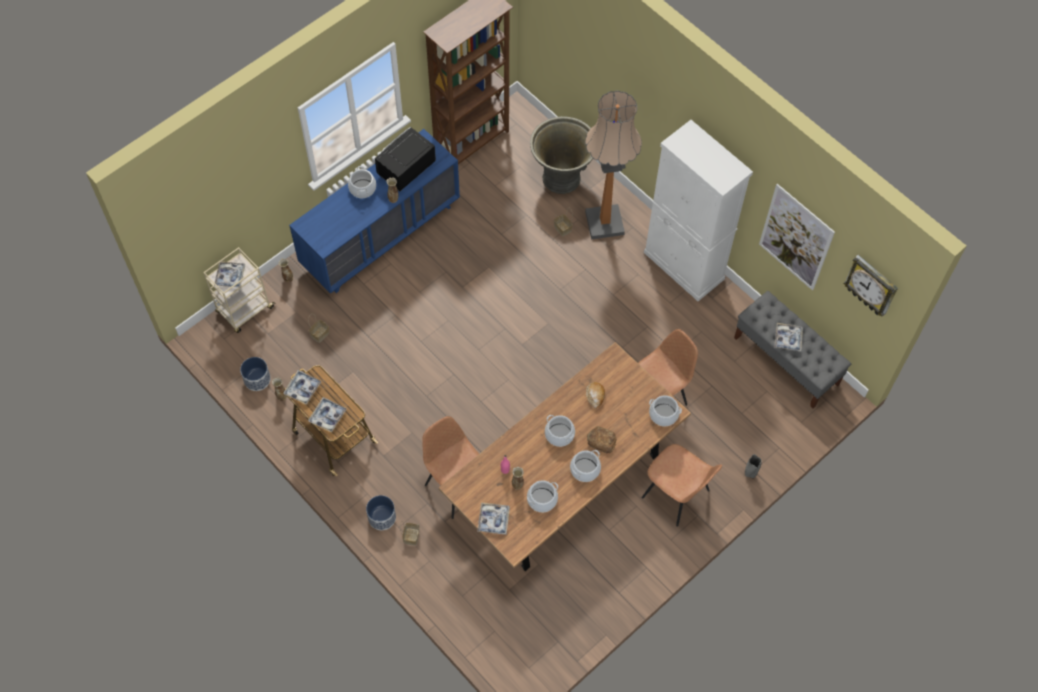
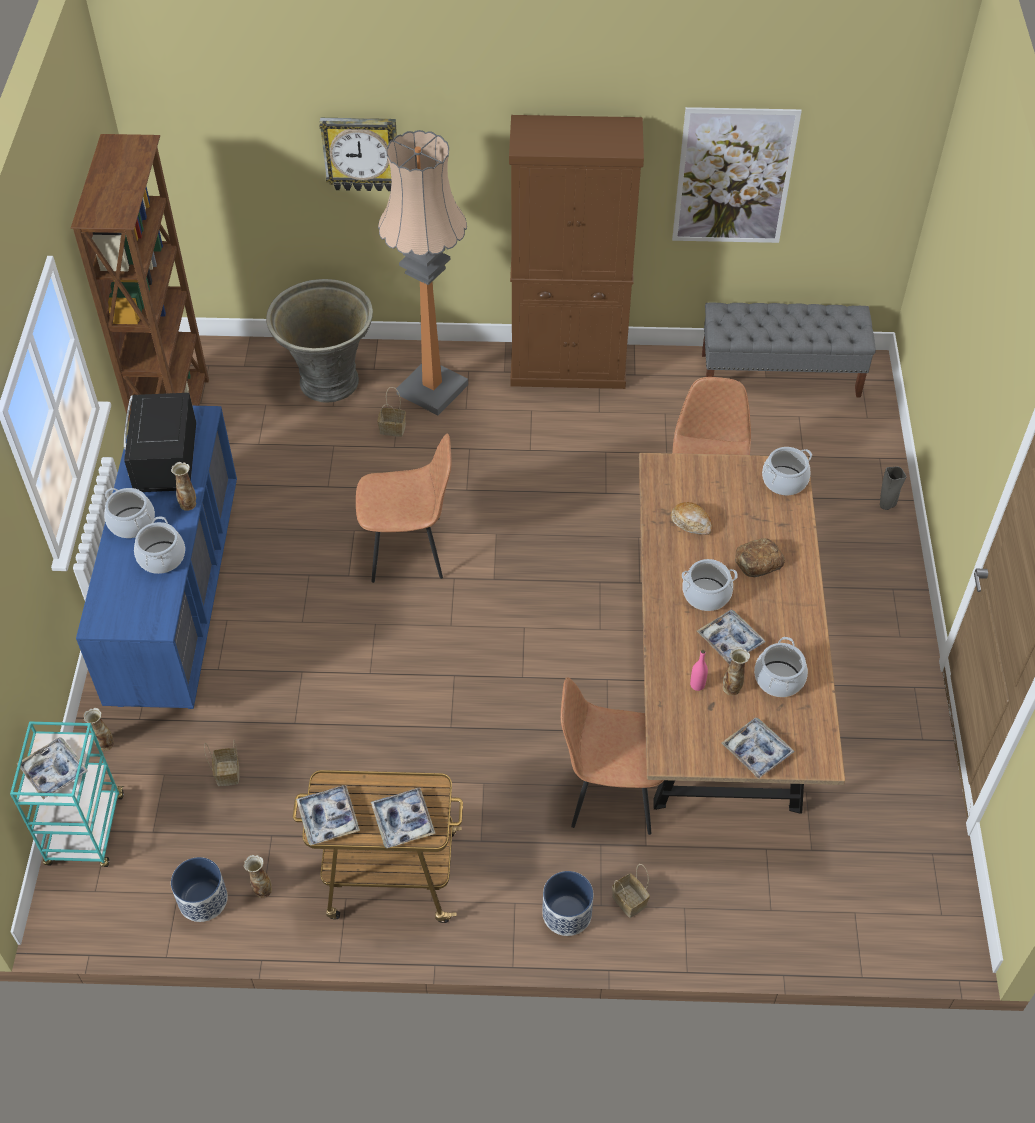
camera: 45 degrees left, 10 degrees down
beige cart [203,247,275,333] -> turquoise cart [10,722,124,867]
cooking pot [570,450,601,482] -> cooking pot moved to [134,517,185,574]
brown chair [642,444,722,527] -> brown chair moved to [356,434,452,583]
white cabinet [644,120,753,301] -> brown cabinet [509,115,644,389]
tray [774,323,803,351] -> tray moved to [697,610,766,665]
wall clock [843,255,898,316] -> wall clock moved to [320,118,397,191]

